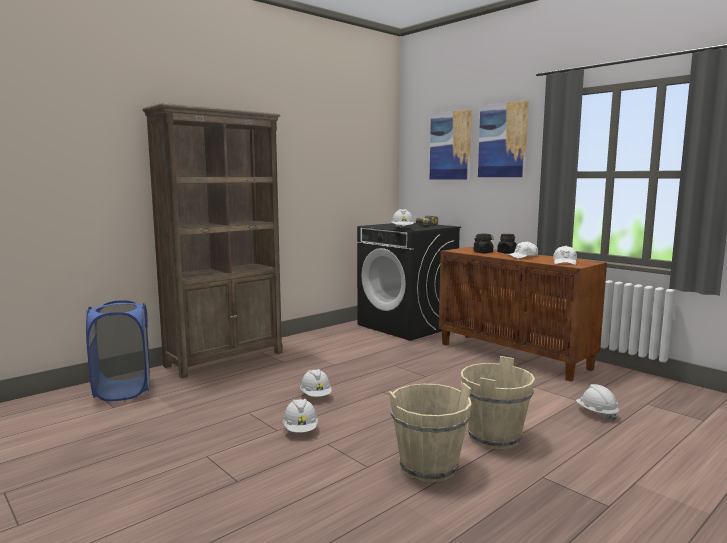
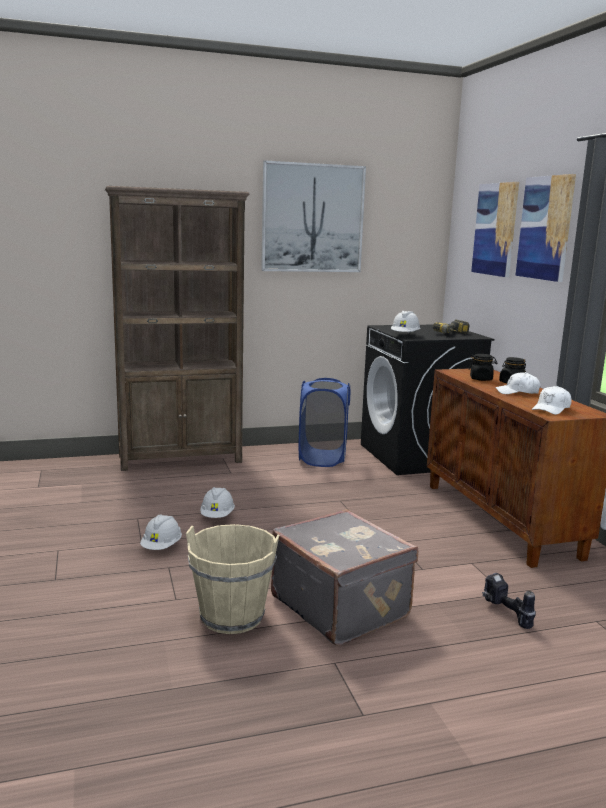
camera: 25 degrees right, 5 degrees up
blue laundry basket [86,300,150,401] -> blue laundry basket moved to [299,378,351,467]
beige bucket [461,356,535,449] -> grey suitcase [271,509,418,646]
white hard hat [576,384,619,421] -> power drill [482,573,536,629]
none -> picture [261,160,366,272]

